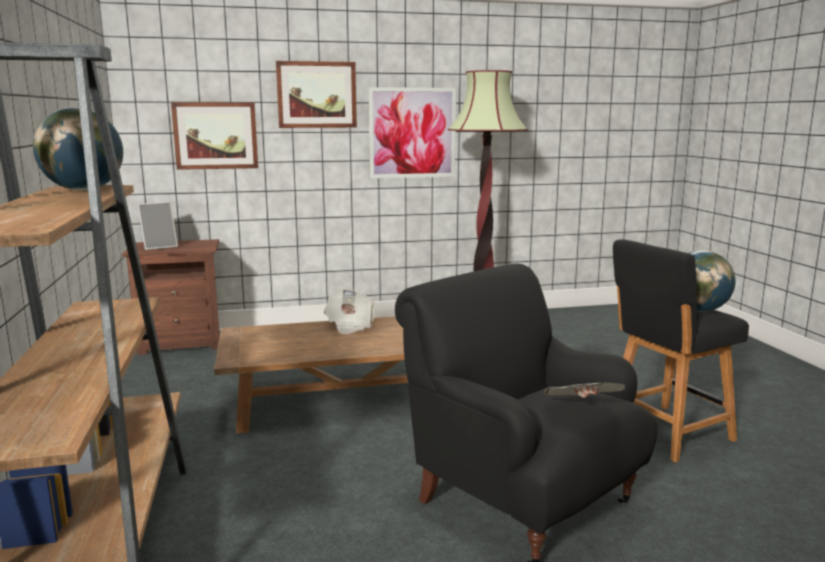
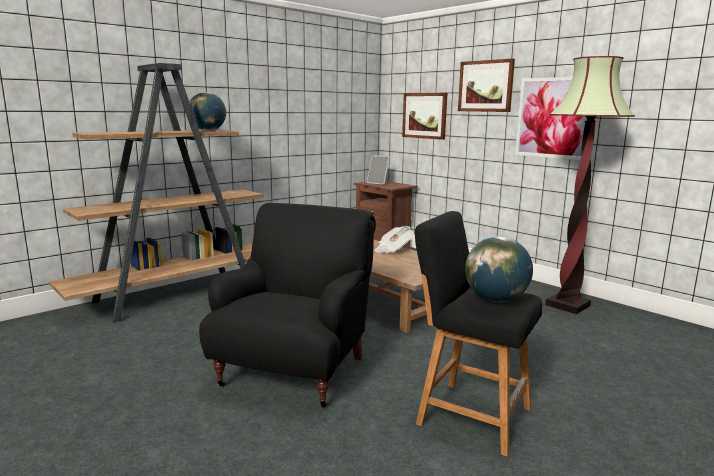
camera: 60 degrees right, 0 degrees up
newspaper [543,382,625,398] -> none

